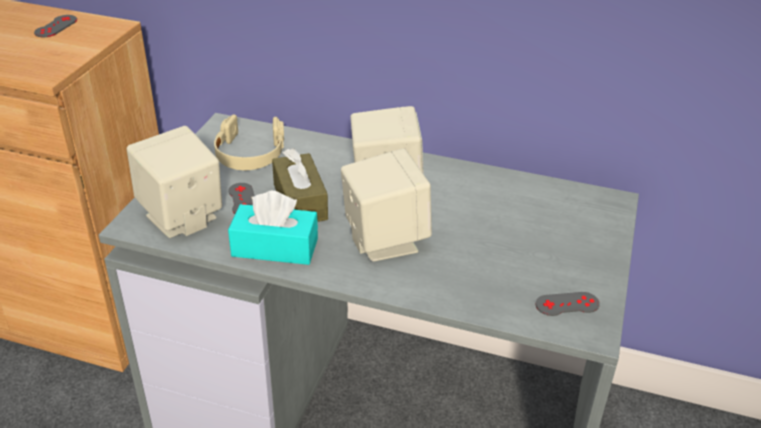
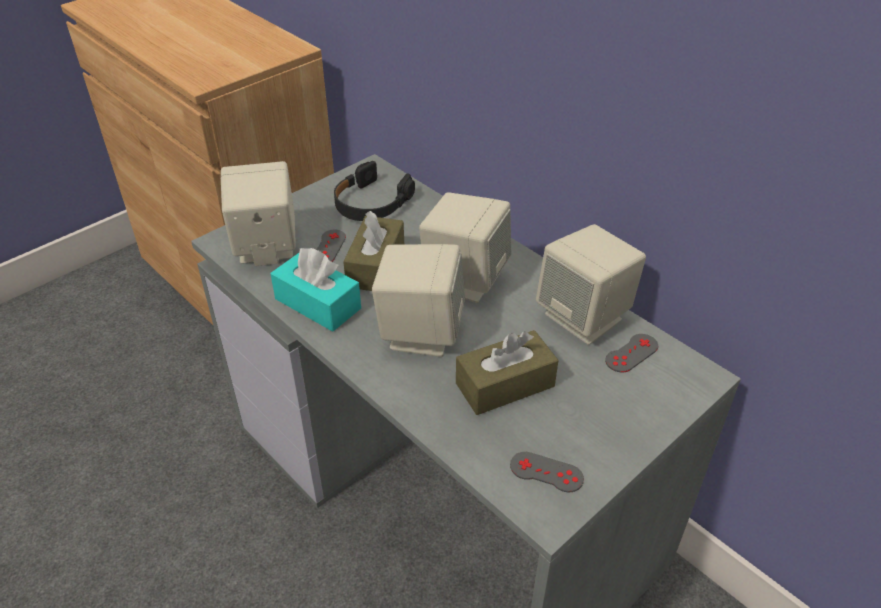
camera: 30 degrees right, 5 degrees up
grey game controller [34,15,77,37] -> grey game controller moved to [605,334,658,372]
beige headphones [214,115,284,170] -> black headphones [334,161,415,221]
none -> brown tissue box [456,330,558,415]
none -> beige speaker [536,224,646,345]

